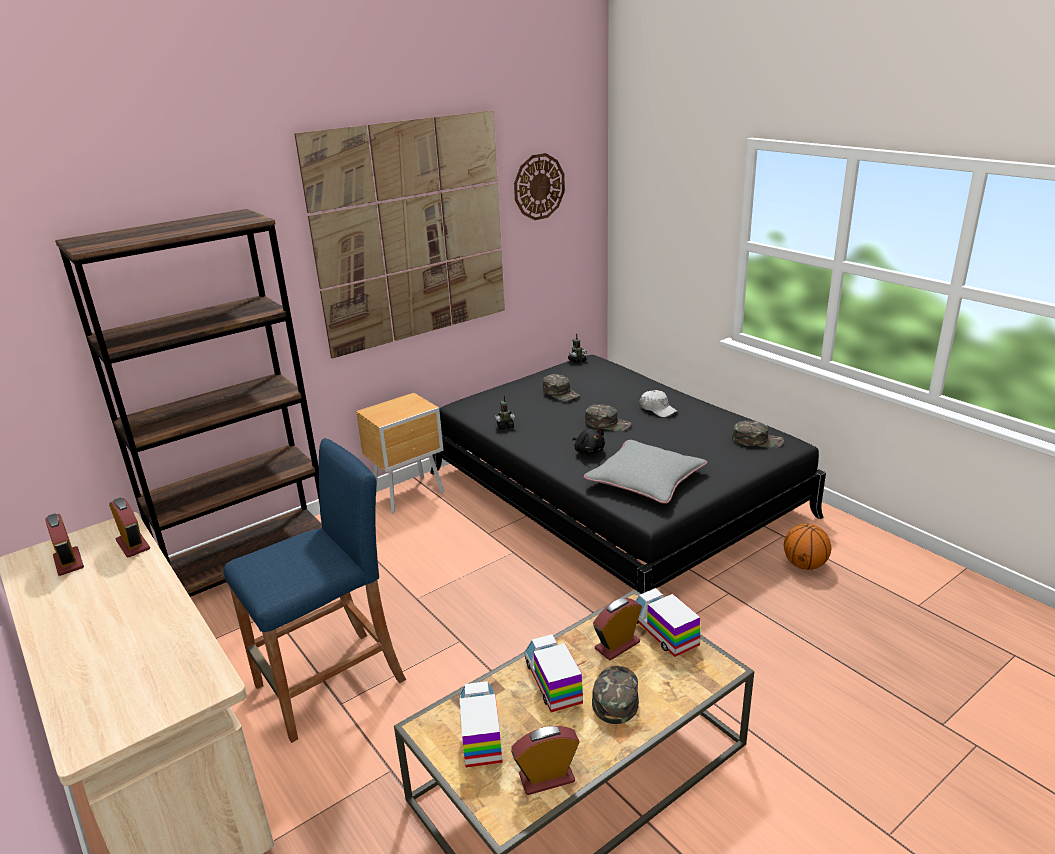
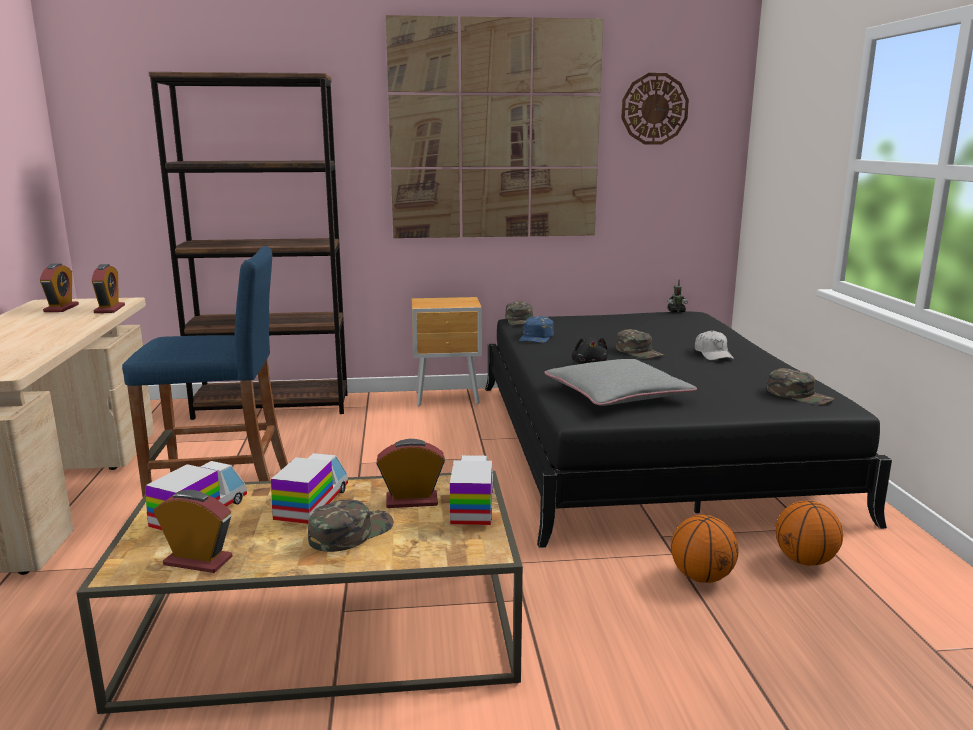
camera: 30 degrees right, 10 degrees down
toy robot [495,395,515,430] -> blue cap [519,316,554,343]
green cap [543,374,580,401] -> green cap moved to [505,301,533,325]
none -> basketball [671,515,739,583]

